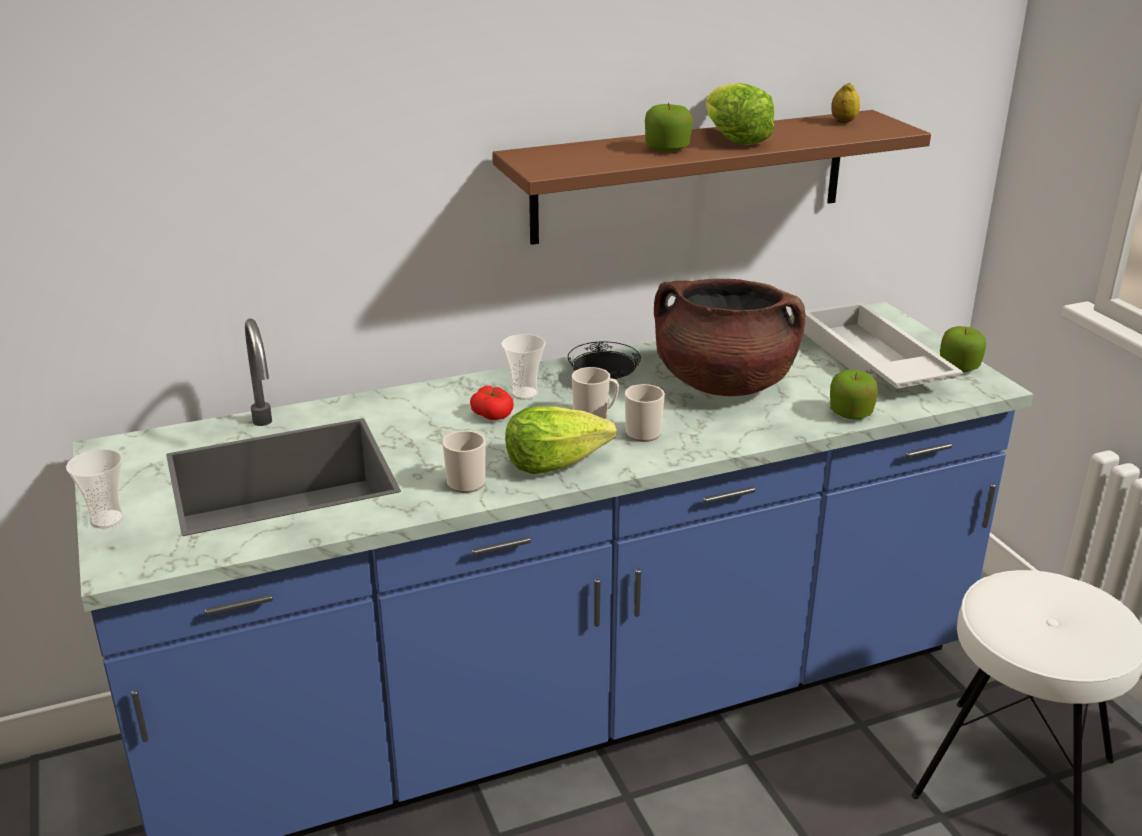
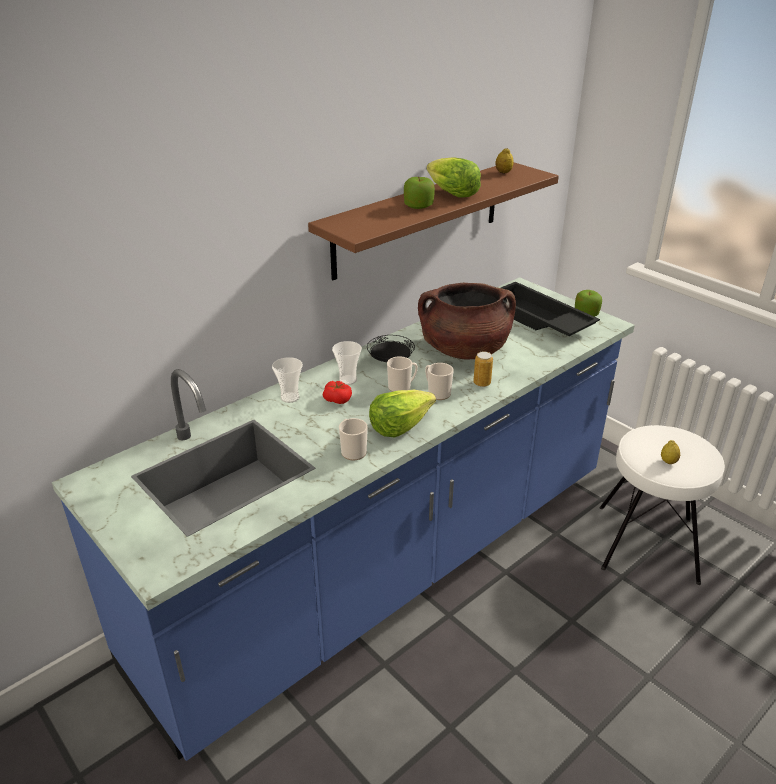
camera: 20 degrees left, 5 degrees up
cup [66,449,124,528] -> cup moved to [272,357,303,403]
white tray [804,302,963,389] -> black tray [501,282,600,336]
apple [830,369,878,420] -> none
none -> can [473,351,493,387]
none -> lemon [661,440,680,464]

